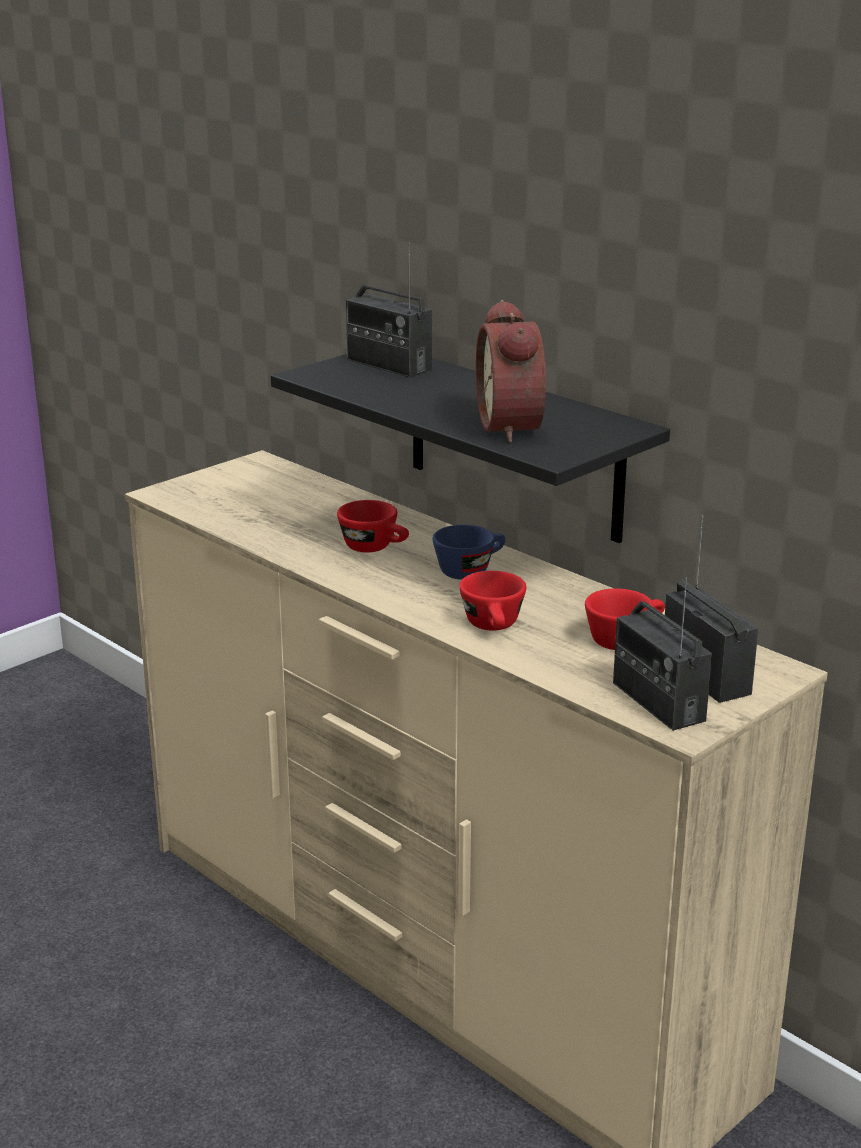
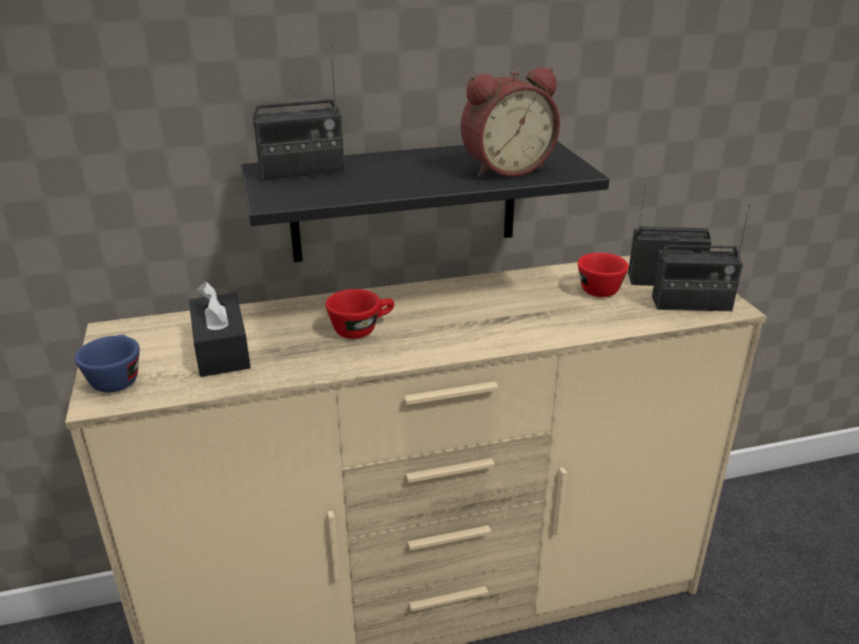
camera: 60 degrees left, 5 degrees up
blue cup [433,525,506,580] -> blue cup moved to [75,335,140,393]
red cup [459,571,526,631] -> none
alarm clock [476,300,546,443] -> alarm clock turned 45 degrees counterclockwise [461,67,560,177]
none -> black tissue box [189,281,251,377]

